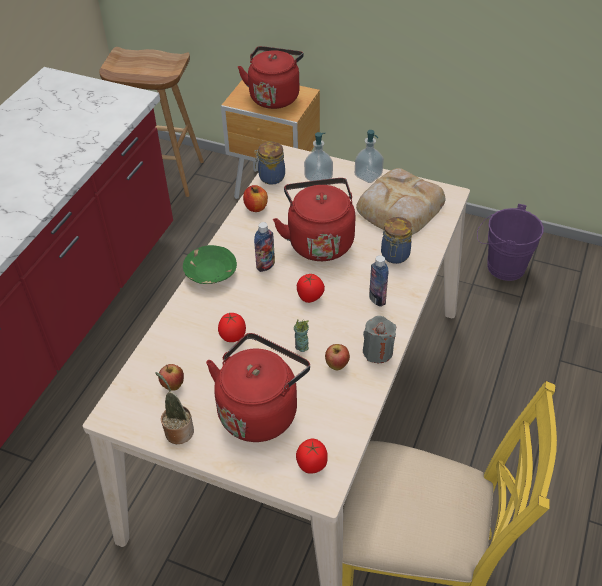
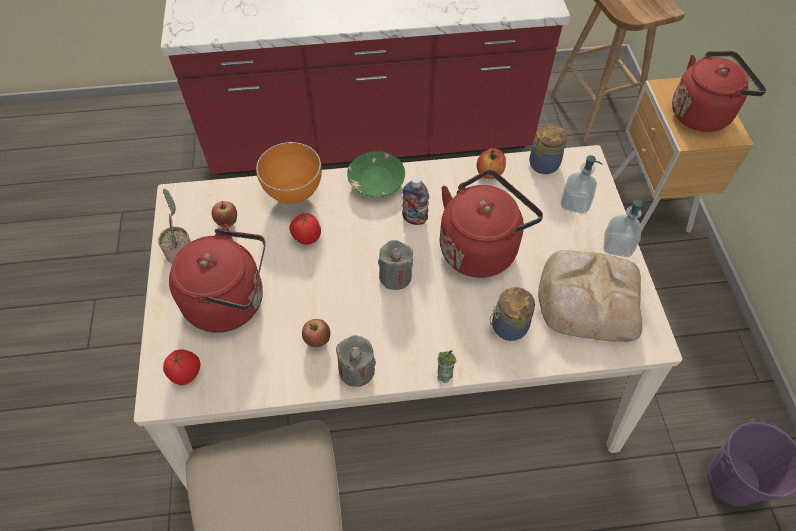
camera: 60 degrees right, 10 degrees up
cup [294,319,309,352] -> cup moved to [438,350,457,383]
tomato [297,274,325,303] -> grey candle [378,240,413,290]
bottle [369,255,388,307] -> none
none -> orange bowl [256,142,322,204]

